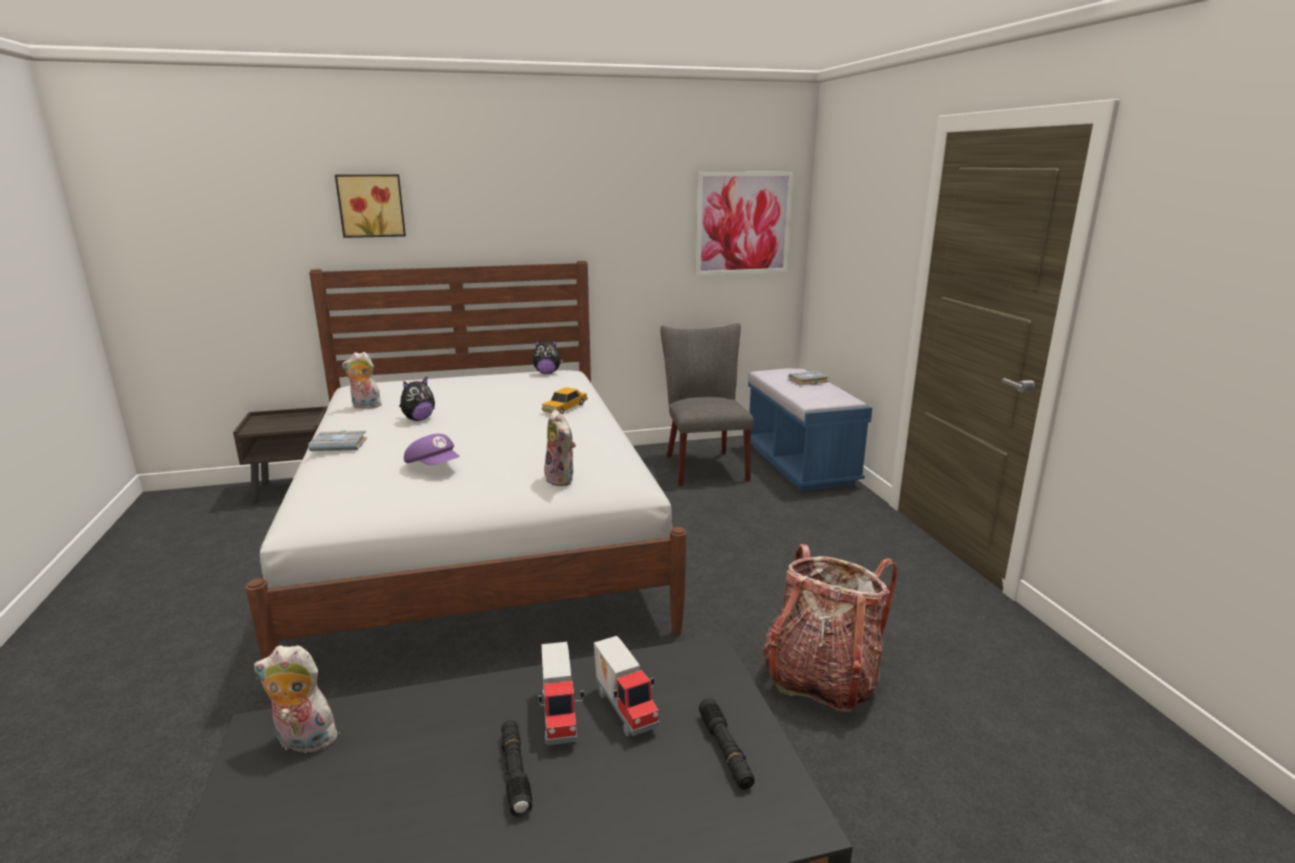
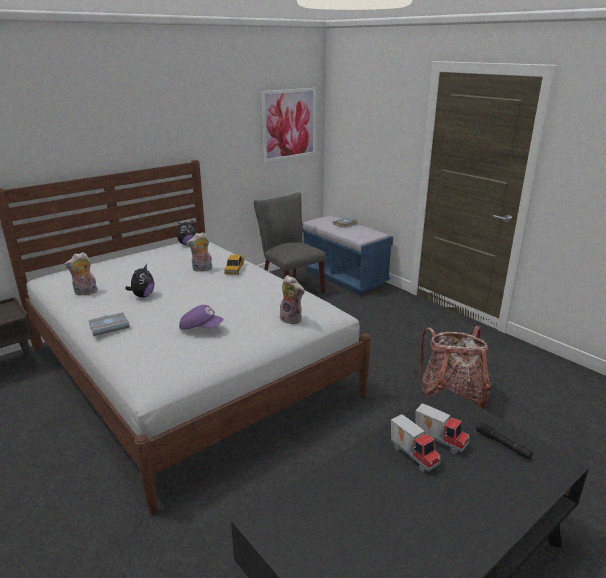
camera: 25 degrees left, 5 degrees up
plush toy [254,645,340,753] -> plush toy moved to [186,232,213,272]
picture [335,174,406,238] -> none
black flashlight [501,720,532,817] -> none

